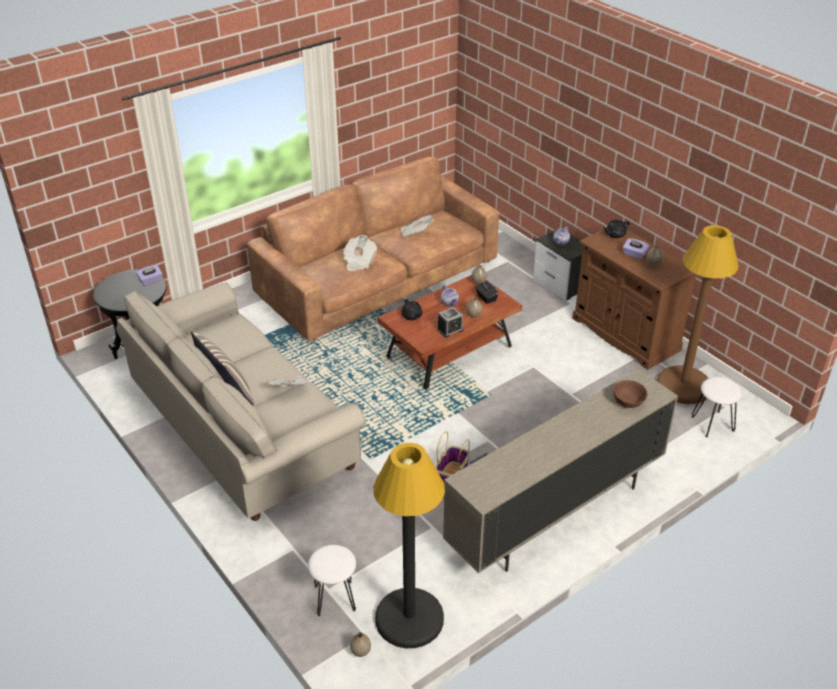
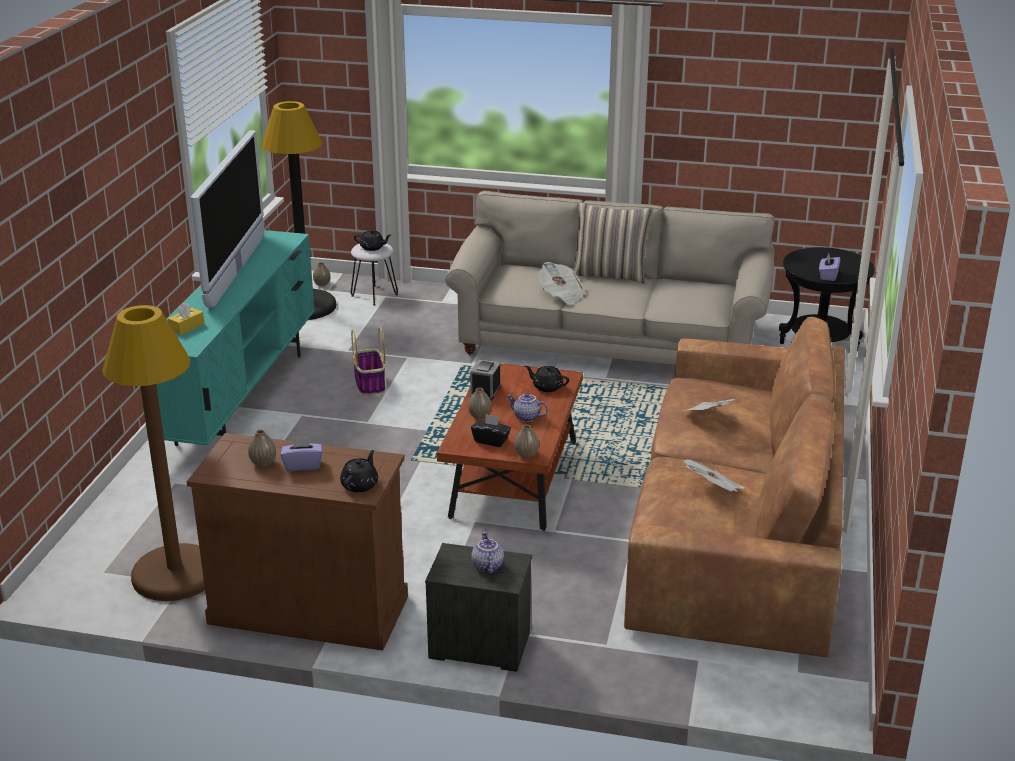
camera: 140 degrees right, 10 degrees down
beige tv stand [443,369,678,573] -> turquoise tv stand [140,230,315,446]
brown bowl [613,380,647,408] -> yellow tissue box [168,302,204,335]
white stool [692,377,742,437] -> none
none -> television [190,130,264,308]
none -> black teapot [354,230,391,251]

